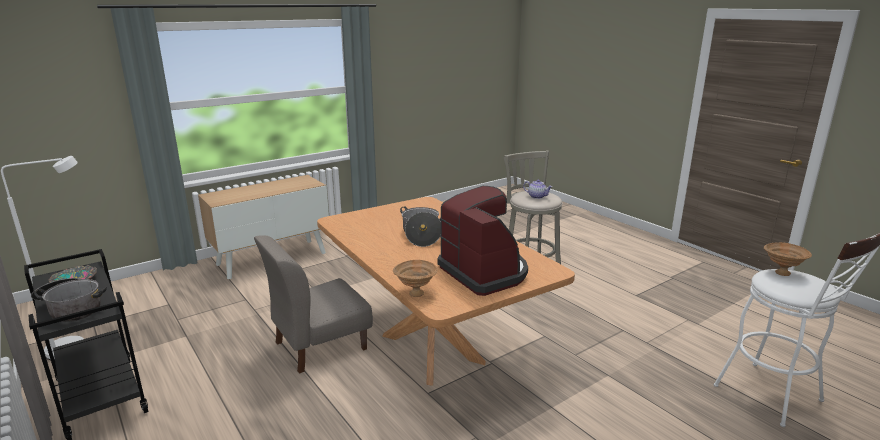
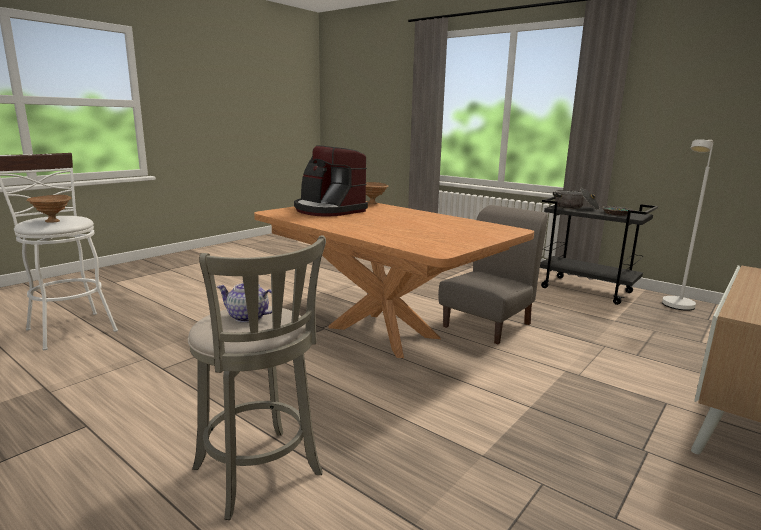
camera: 165 degrees right, 5 degrees down
cooking pot [400,206,441,247] -> none

